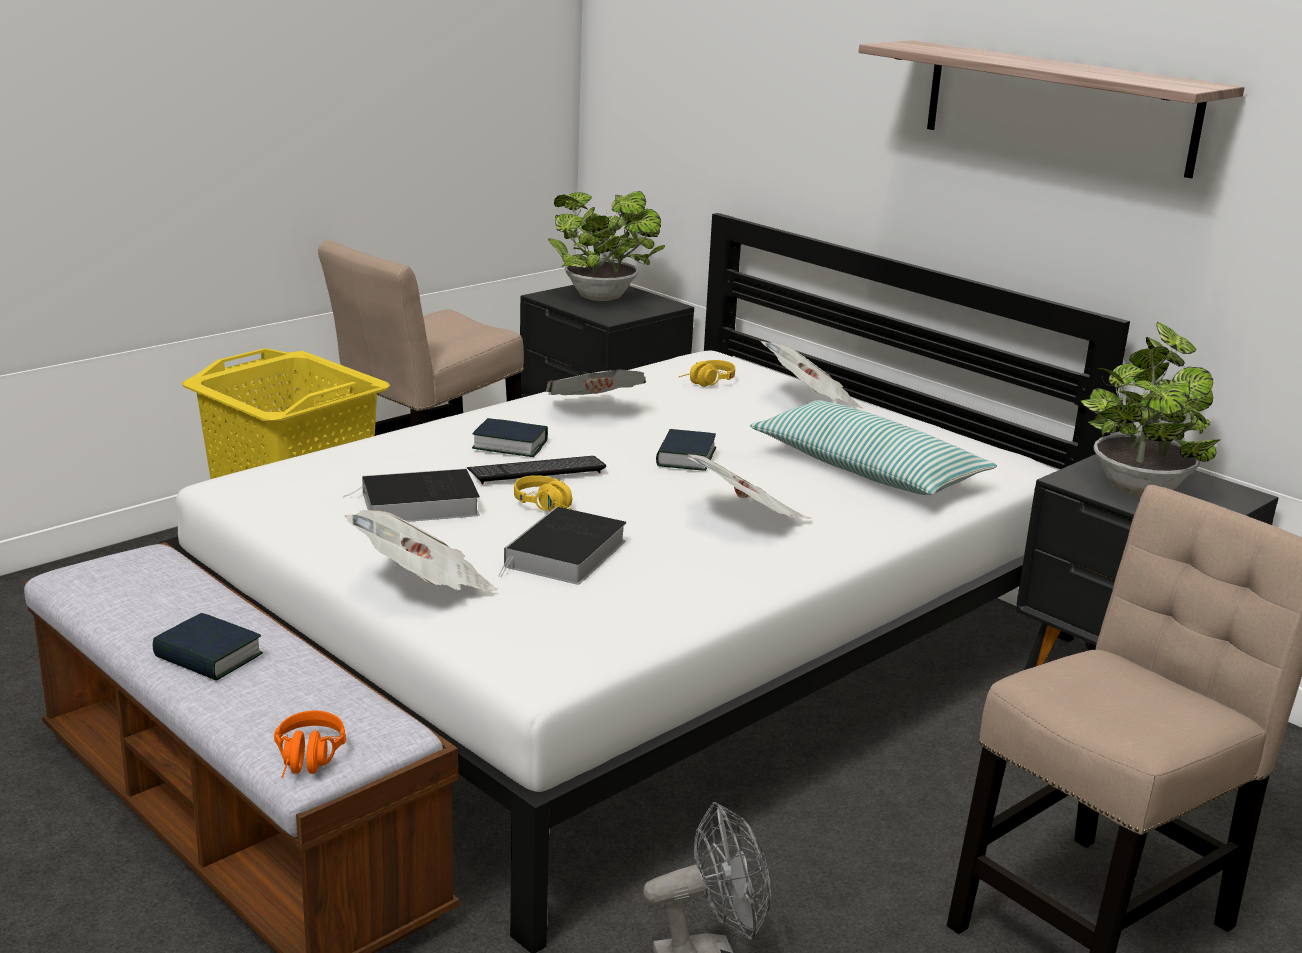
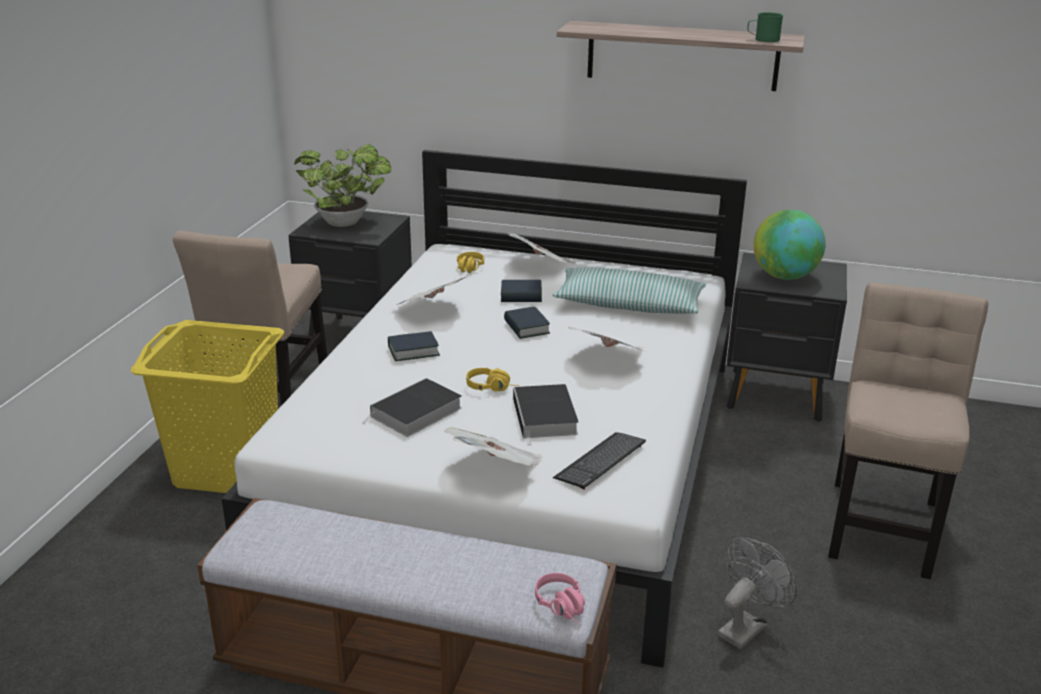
camera: 30 degrees left, 5 degrees up
book [152,613,263,681] -> book moved to [501,280,542,302]
orange headphones [274,711,346,778] -> pink headphones [535,573,585,625]
keyboard [467,456,606,484] -> keyboard moved to [553,432,646,490]
potted plant [1080,321,1220,497] -> globe [753,210,826,280]
none -> green mug [747,12,783,42]

